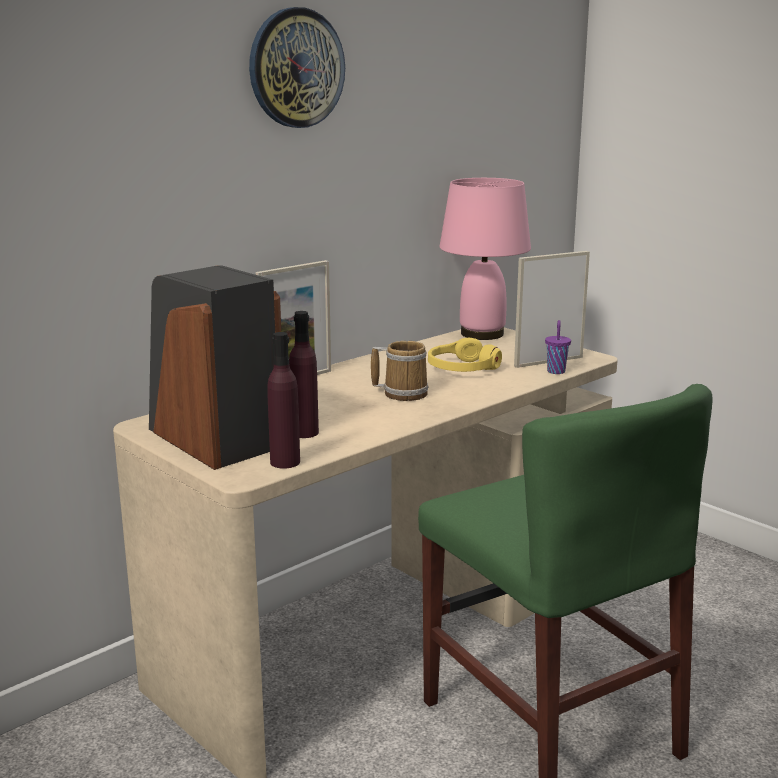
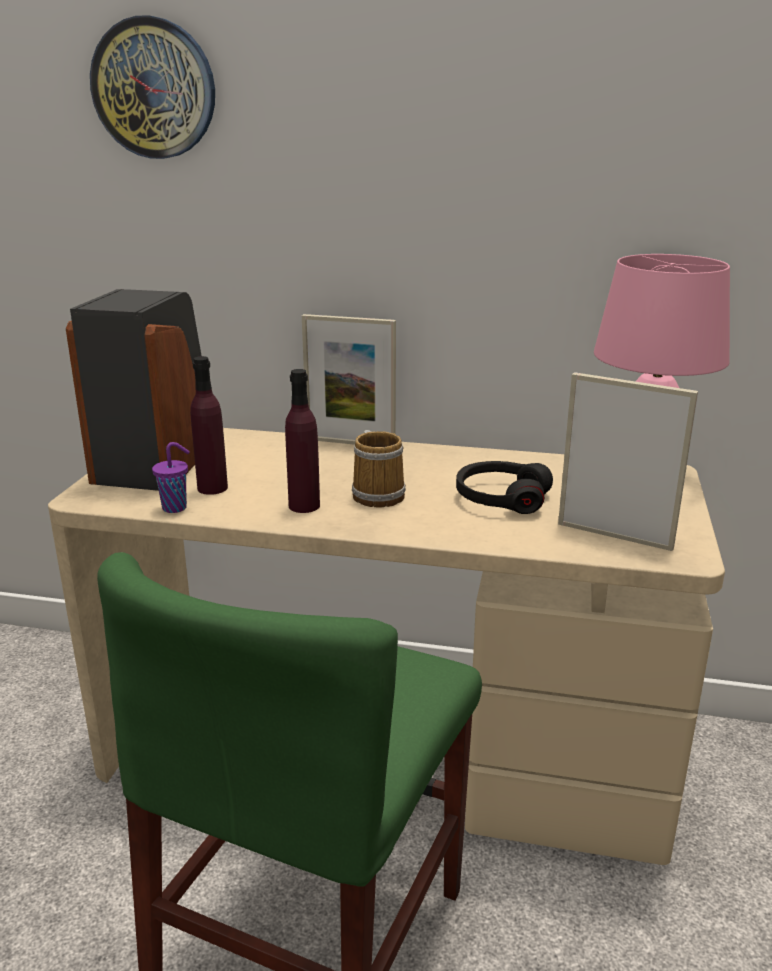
camera: 55 degrees right, 5 degrees up
wall clock [249,7,345,128] -> wall clock moved to [90,16,215,159]
purple bottle [267,332,300,469] -> purple bottle moved to [285,369,320,513]
yellow headphones [428,338,502,372] -> black headphones [456,461,553,514]
purple cup [545,320,571,374] -> purple cup moved to [152,442,190,513]

